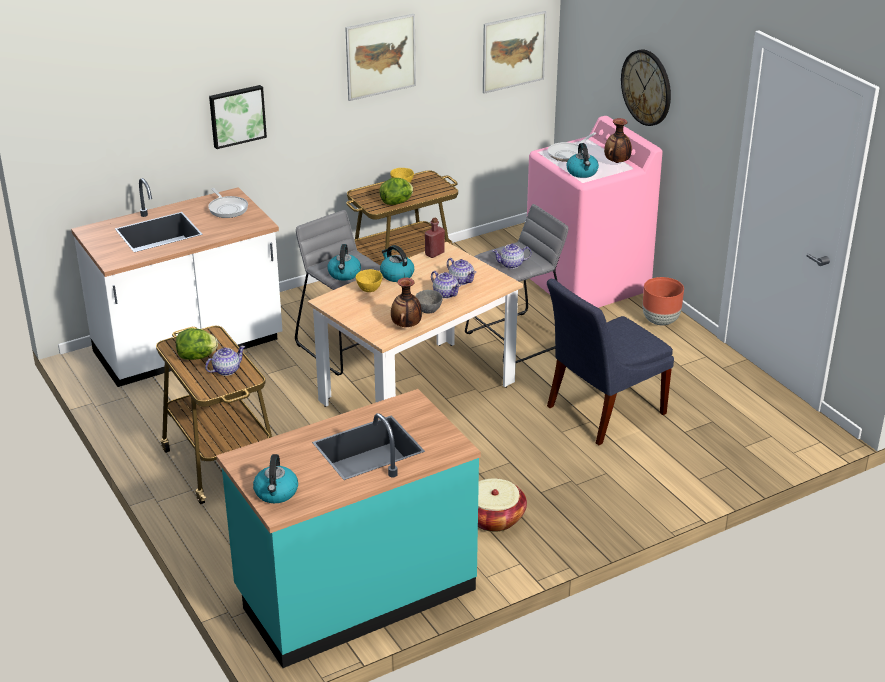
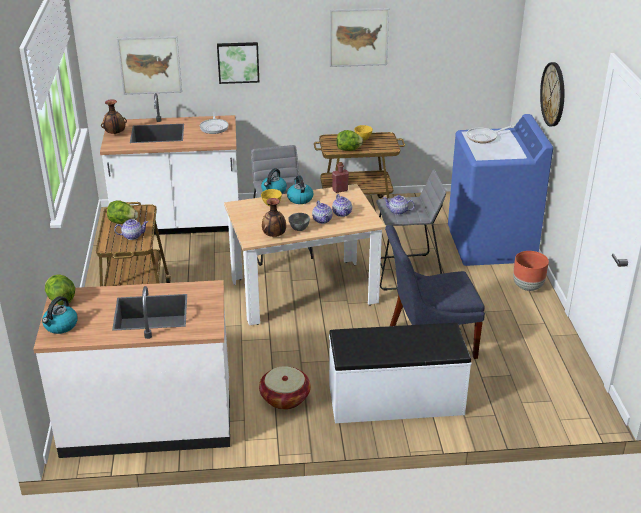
camera: 25 degrees right, 0 degrees up
turquoise counter [216,389,481,668] -> white counter [33,280,230,458]
picture [483,11,547,94] -> picture moved to [117,36,182,95]
pink washing machine [527,116,663,308] -> blue washing machine [448,114,553,266]
kettle [566,143,599,178] -> none
vase [604,118,632,163] -> vase moved to [101,99,127,134]
none -> lettuce [45,274,75,305]
none -> white bench [329,323,471,423]

